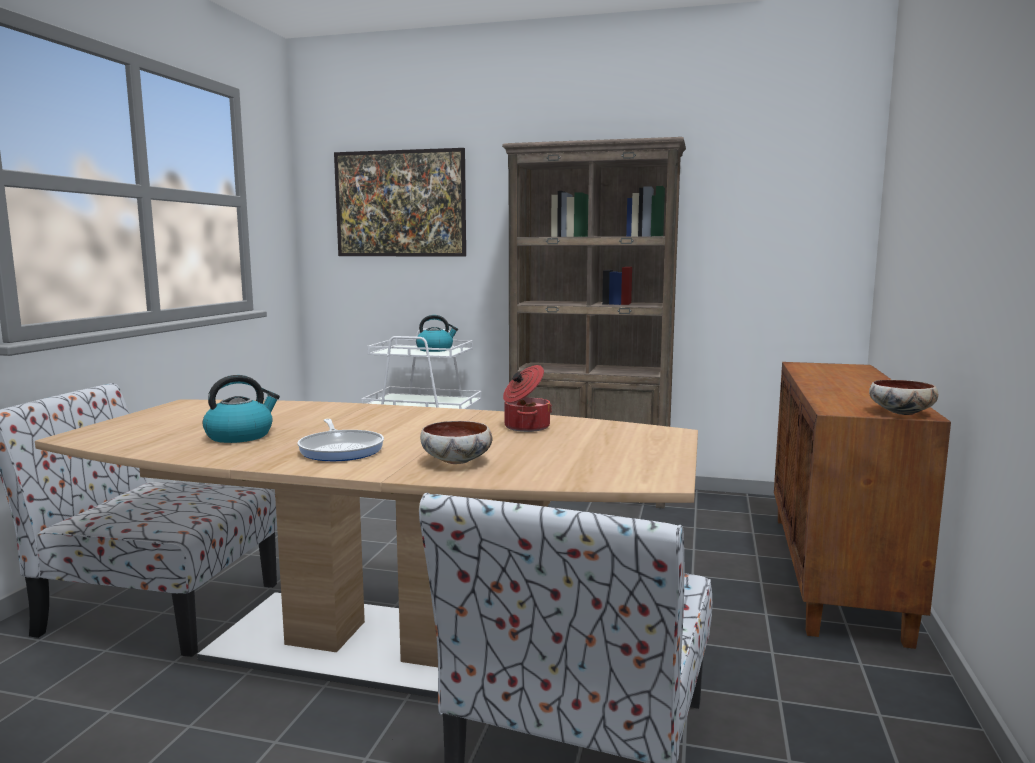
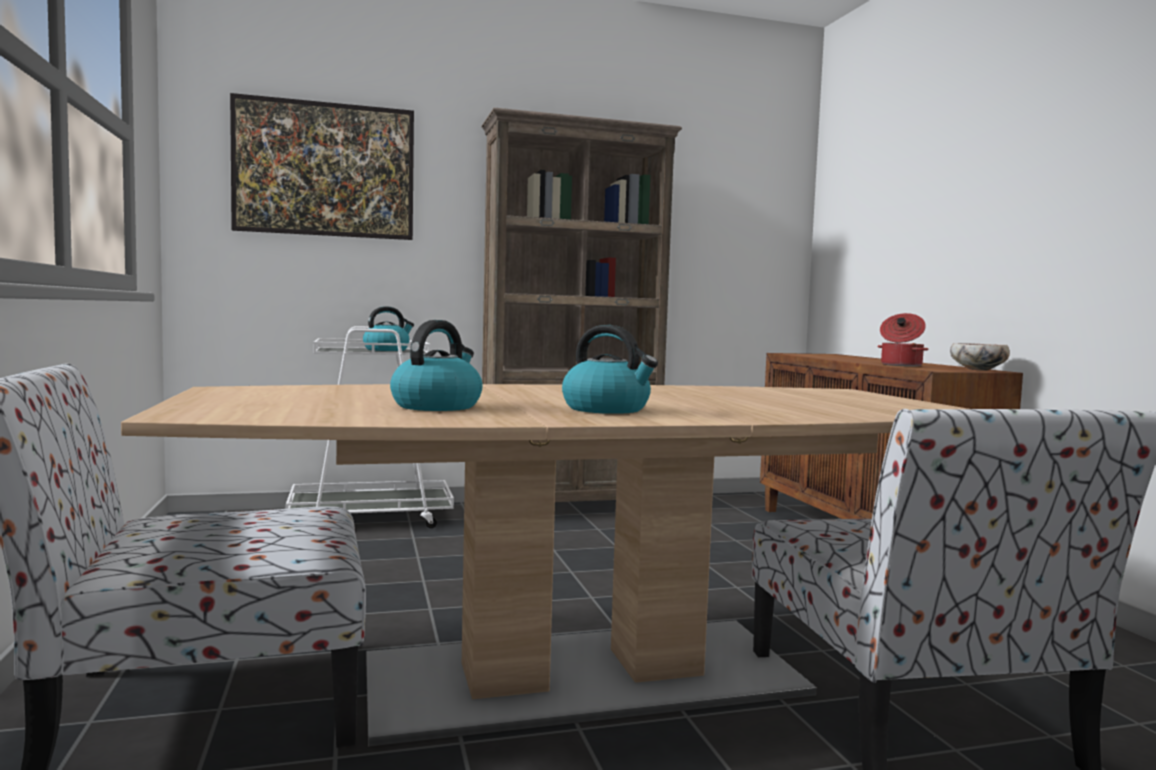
camera: 30 degrees left, 5 degrees down
frying pan [298,419,384,461] -> kettle [562,325,658,414]
bowl [420,421,492,464] -> none
cooking pot [503,365,552,432] -> cooking pot moved to [877,313,929,367]

